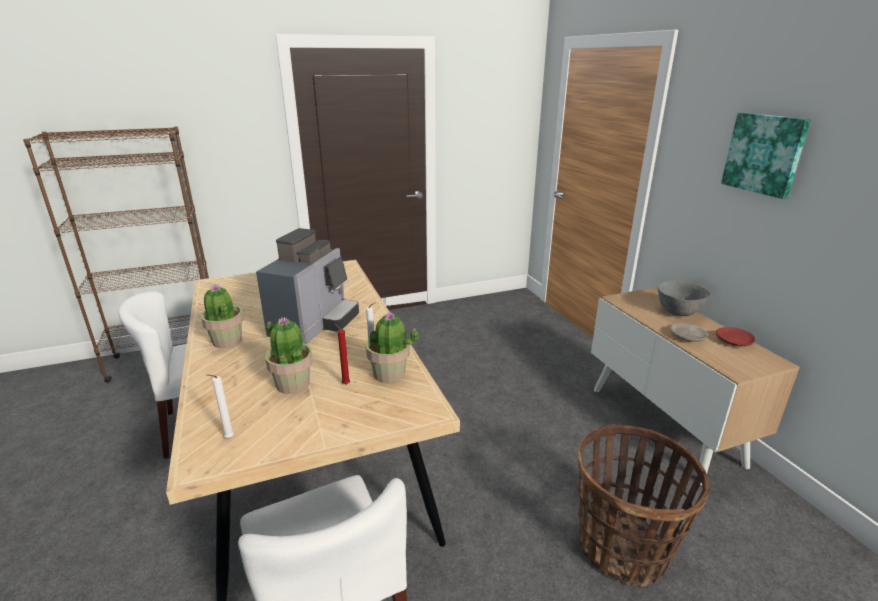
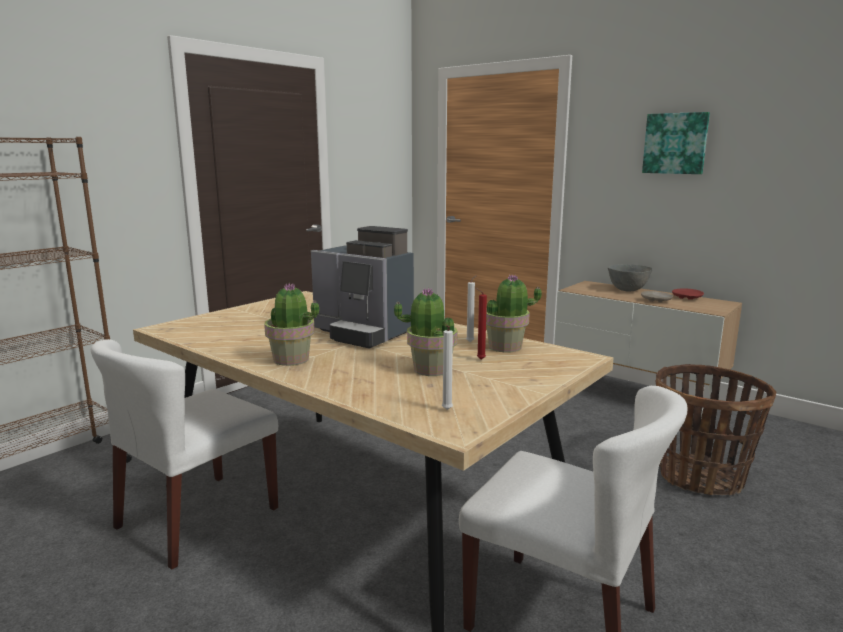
camera: 30 degrees left, 10 degrees down
coffee machine [256,228,359,344] -> coffee machine turned 135 degrees clockwise [311,226,414,349]

